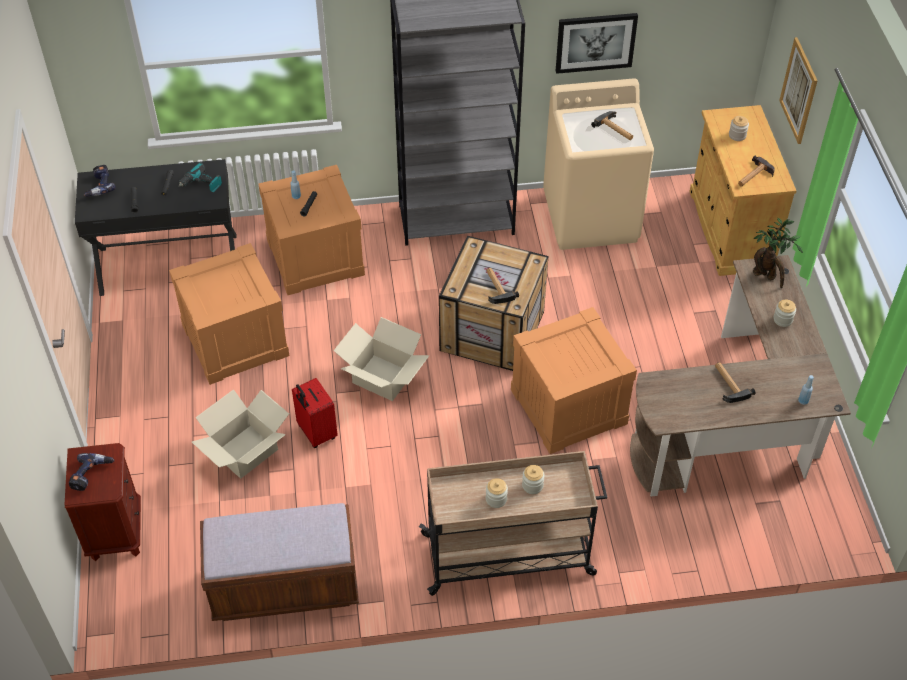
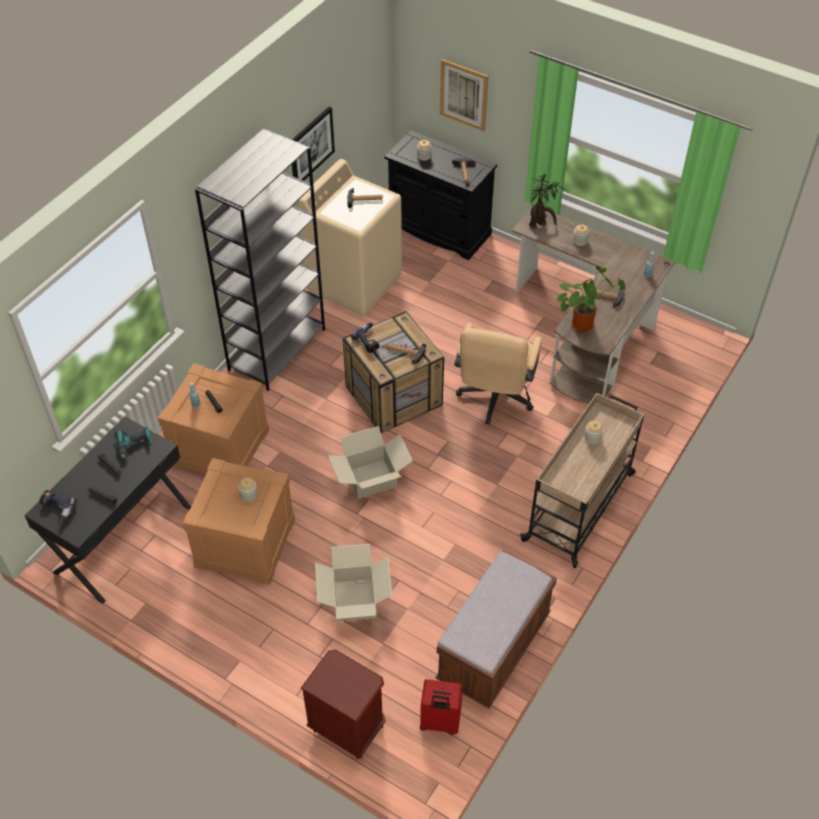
camera: 50 degrees left, 0 degrees up
power drill [69,453,114,491] -> power drill moved to [351,323,379,353]
red suitcase [292,378,338,448] -> red suitcase moved to [420,679,463,735]
jar [486,478,508,508] -> jar moved to [238,477,258,502]
crate [511,307,637,454] -> beige office chair [454,323,542,425]
beige cabinet [690,105,796,276] -> black cabinet [384,131,497,260]
none -> potted plant [556,265,626,332]

